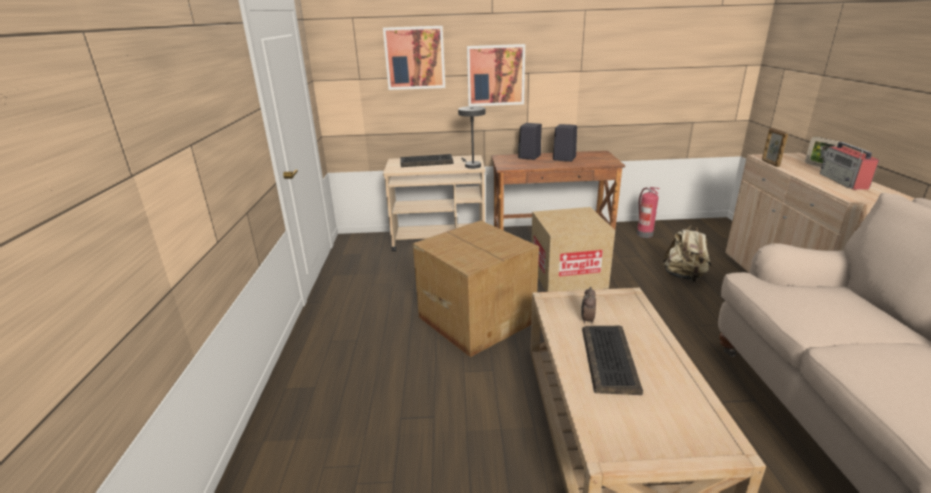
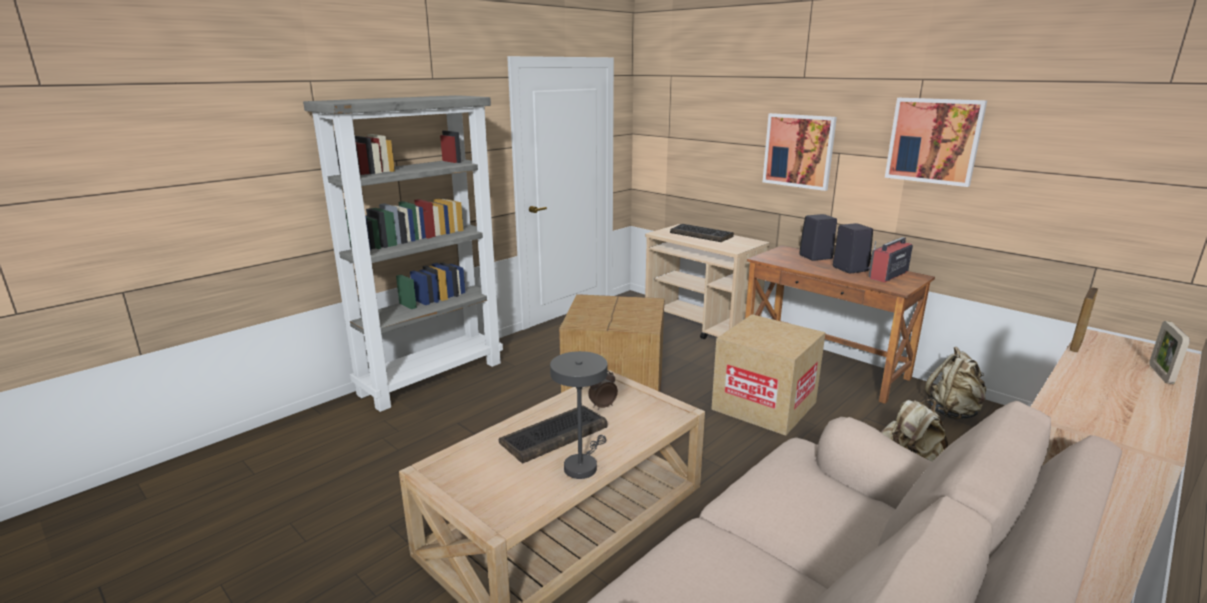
camera: 45 degrees right, 5 degrees down
picture [383,26,445,90] -> picture moved to [885,98,987,187]
grey table lamp [458,106,486,169] -> grey table lamp moved to [550,351,608,479]
fire extinguisher [637,187,660,238] -> beige backpack [925,347,986,419]
radio [820,142,879,190] -> radio moved to [868,237,913,283]
none -> grey bookcase [303,95,503,412]

